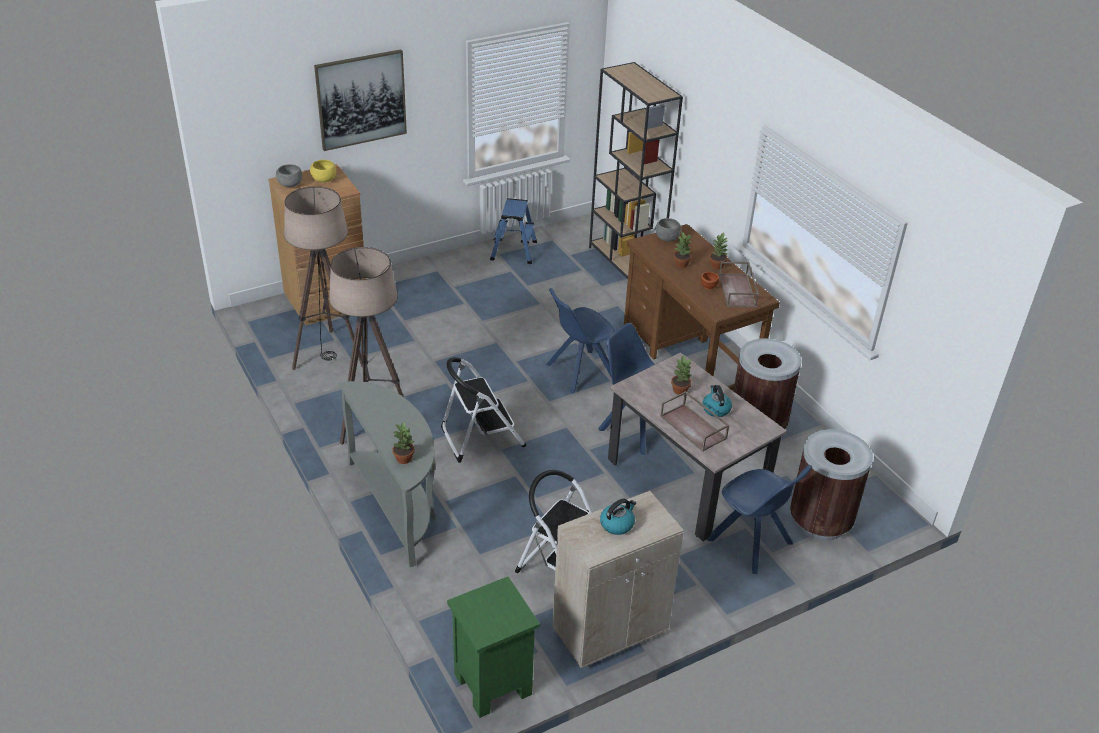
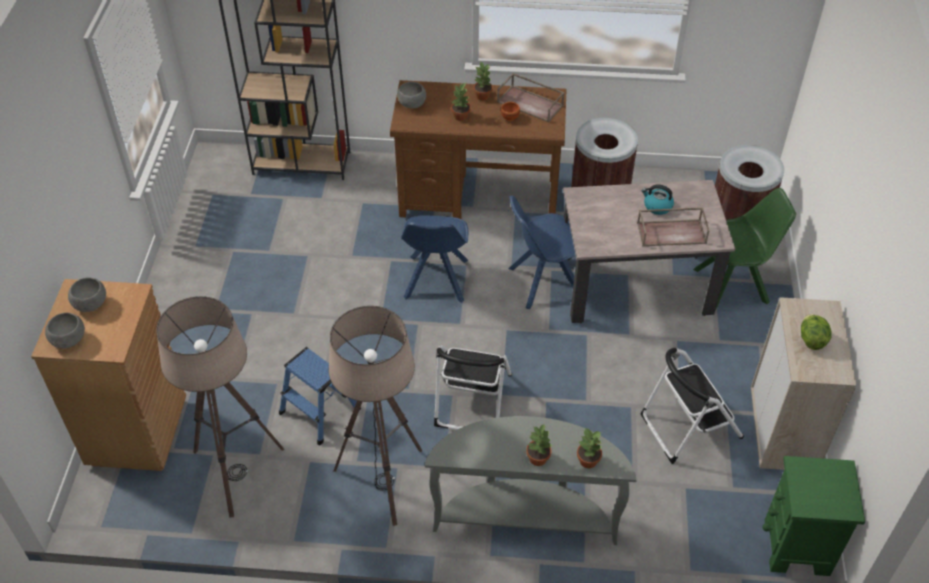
camera: 55 degrees left, 10 degrees up
yellow bowl [310,160,336,182] -> grey bowl [68,277,106,312]
picture [314,49,407,151] -> none
blue step ladder [490,198,537,264] -> blue step ladder moved to [279,347,361,445]
kettle [600,499,636,535] -> lettuce [801,314,832,350]
potted plant [671,355,692,395] -> potted plant moved to [526,423,553,466]
blue chair [707,465,812,574] -> green chair [693,188,796,309]

